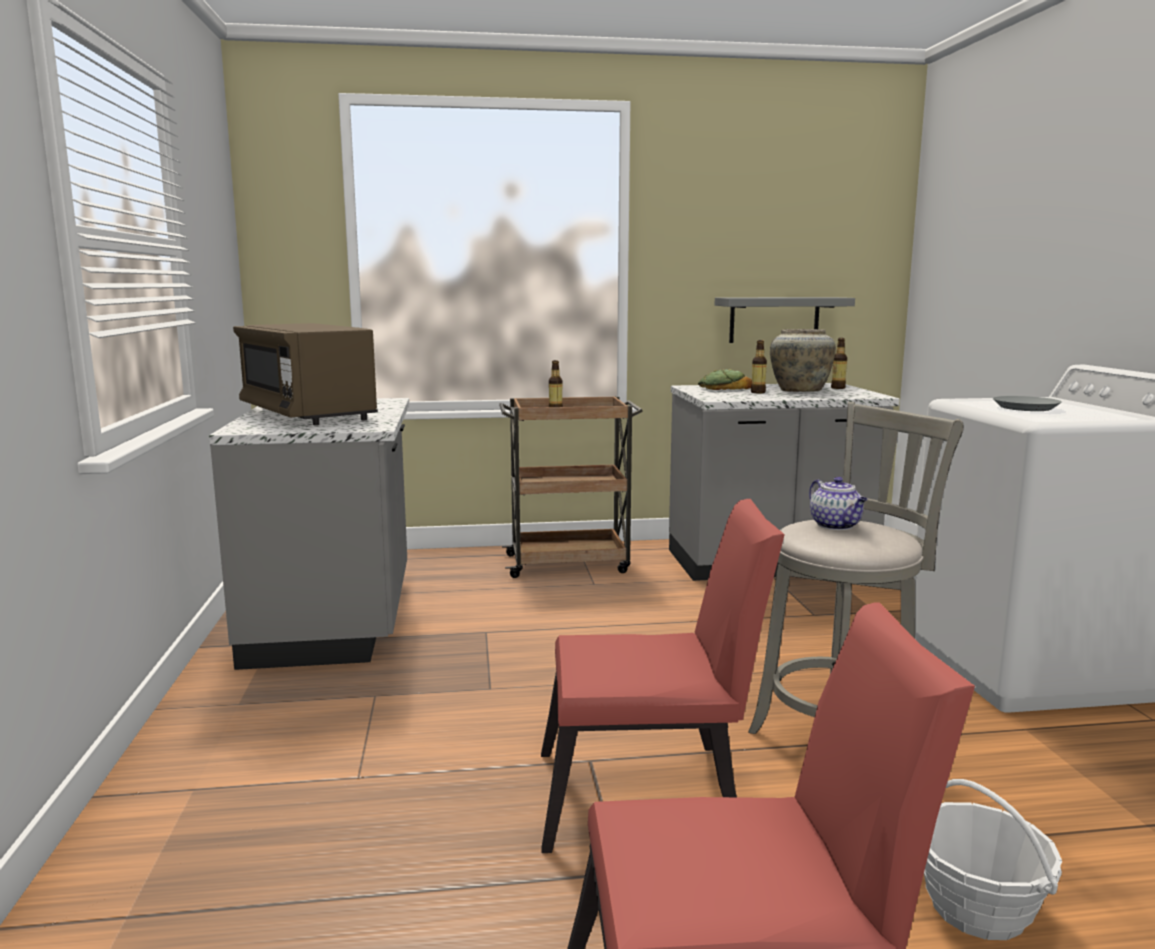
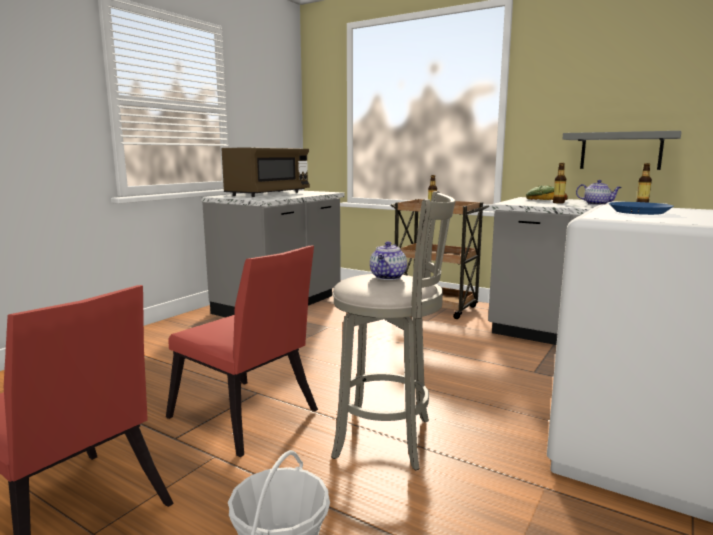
camera: 40 degrees right, 0 degrees up
brown microwave [233,323,378,425] -> brown microwave turned 150 degrees counterclockwise [222,148,310,197]
beige vase [770,329,836,392] -> teapot [576,180,622,205]
grey plate [993,396,1062,411] -> blue plate [608,202,674,215]

